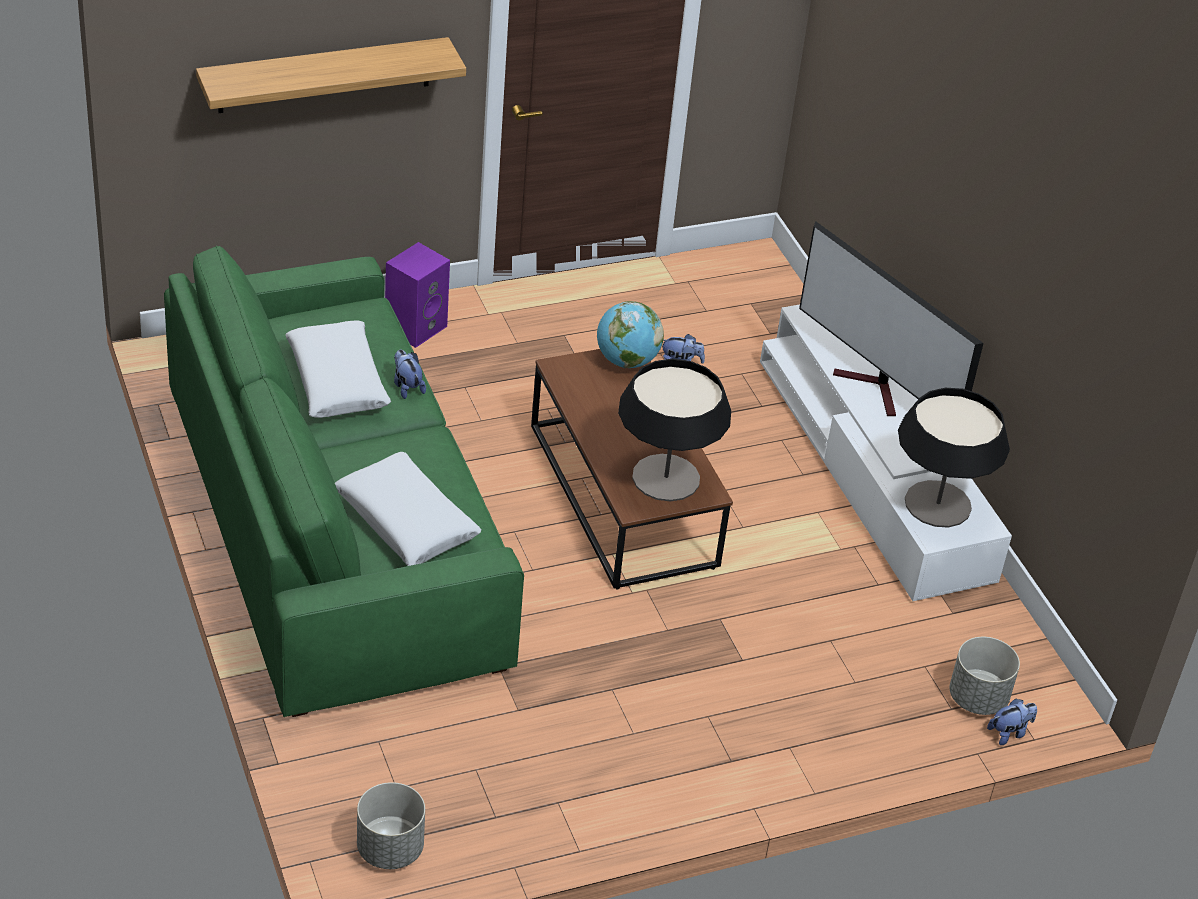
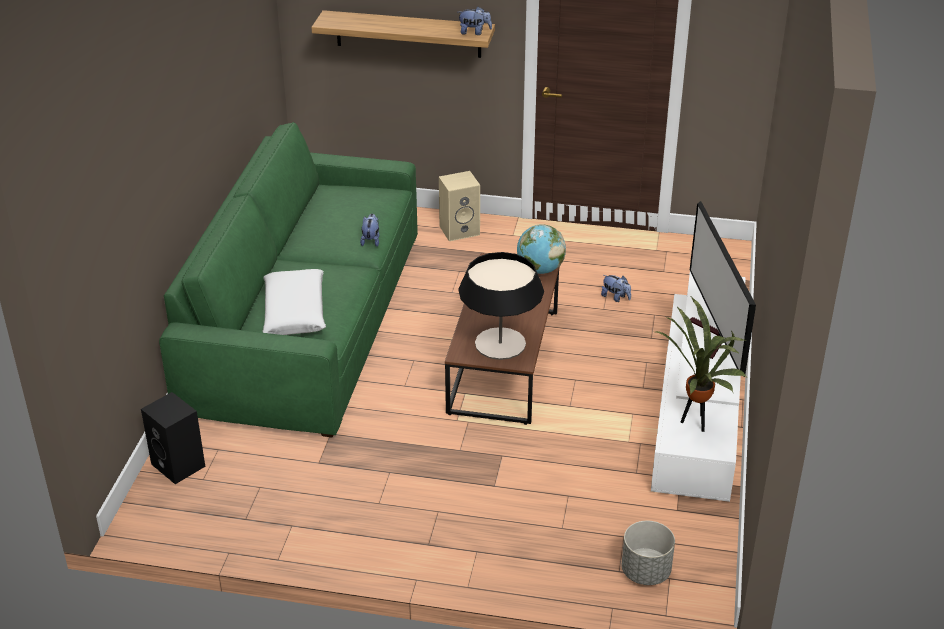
camera: 35 degrees right, 5 degrees down
white pillow [285,320,391,418] -> none
grey planter [357,782,425,869] -> none
purple speaker [385,242,450,348] -> beige speaker [439,171,480,241]
table lamp [898,388,1010,527] -> potted plant [655,297,746,432]
plush toy [987,699,1037,745] -> plush toy moved to [459,6,492,35]
none -> black speaker [141,392,205,484]

